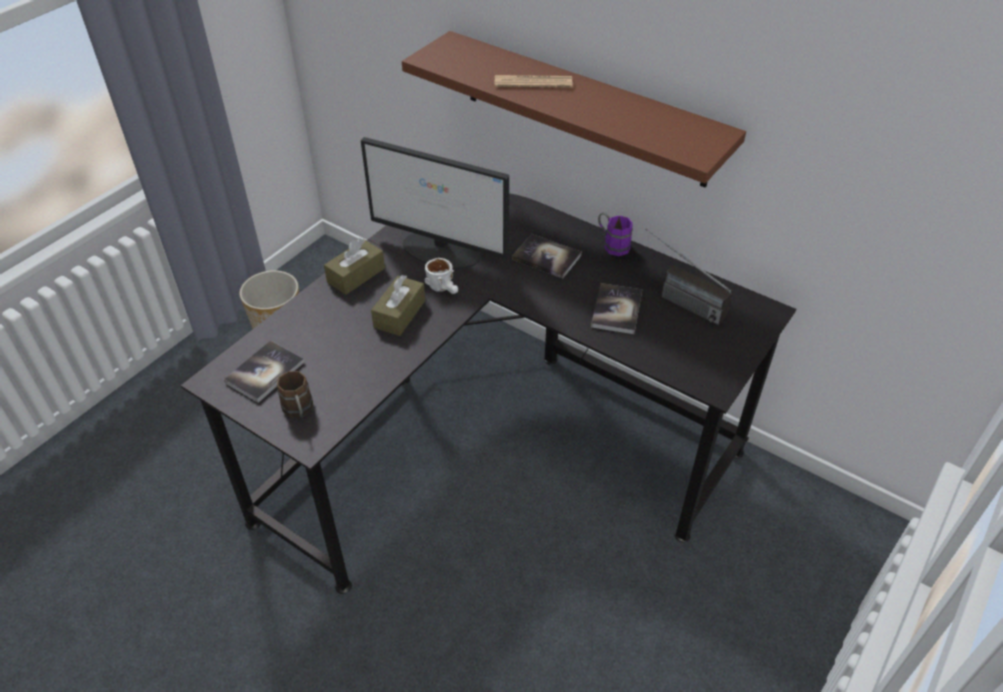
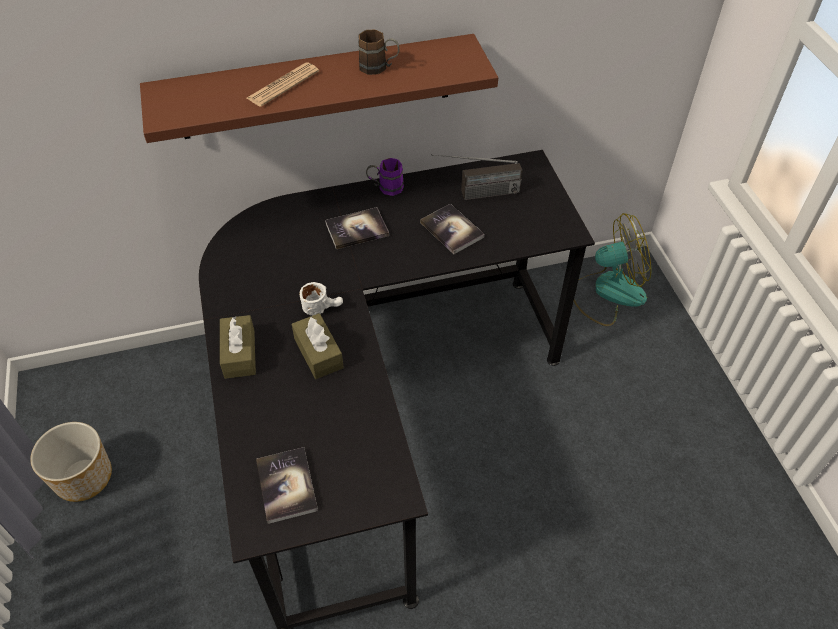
camera: 50 degrees left, 5 degrees up
brown mug [277,371,313,418] -> brown mug moved to [358,29,400,75]
monitor [361,137,509,269] -> none
none -> fan [574,213,651,326]

